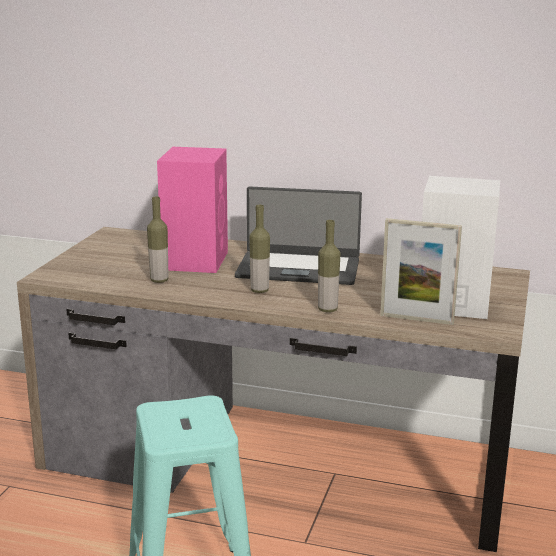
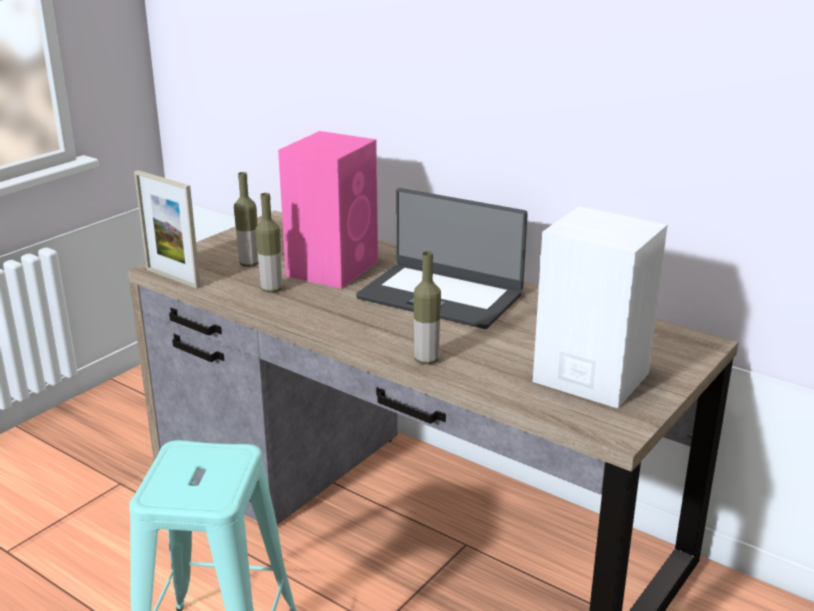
camera: 20 degrees right, 5 degrees up
bottle [249,205,270,293] -> bottle moved to [234,172,259,267]
picture frame [380,218,462,325] -> picture frame moved to [134,170,201,289]

